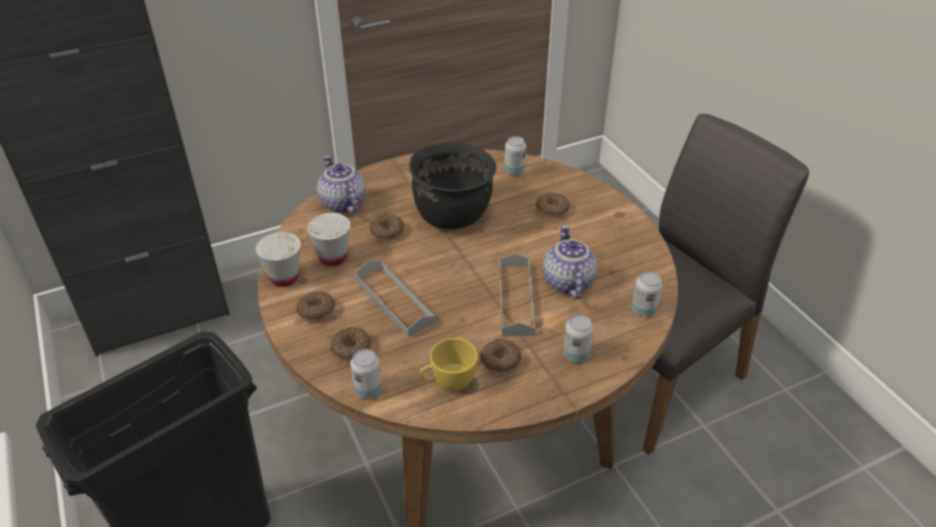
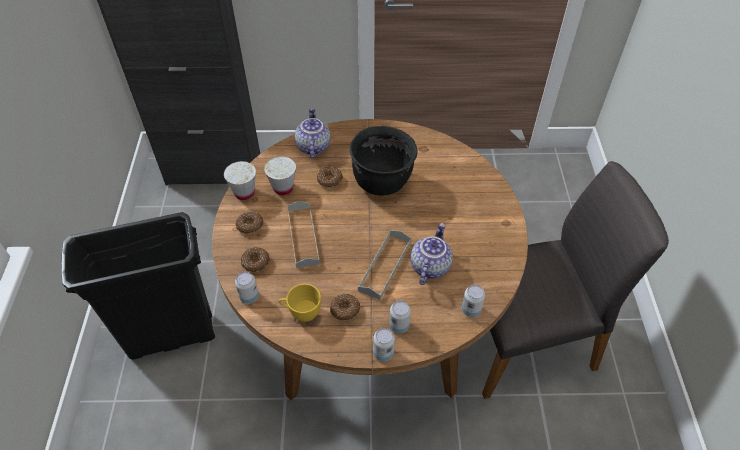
camera: 25 degrees right, 10 degrees up
can [504,136,526,175] -> can moved to [373,328,395,361]
donut [536,192,569,218] -> none

